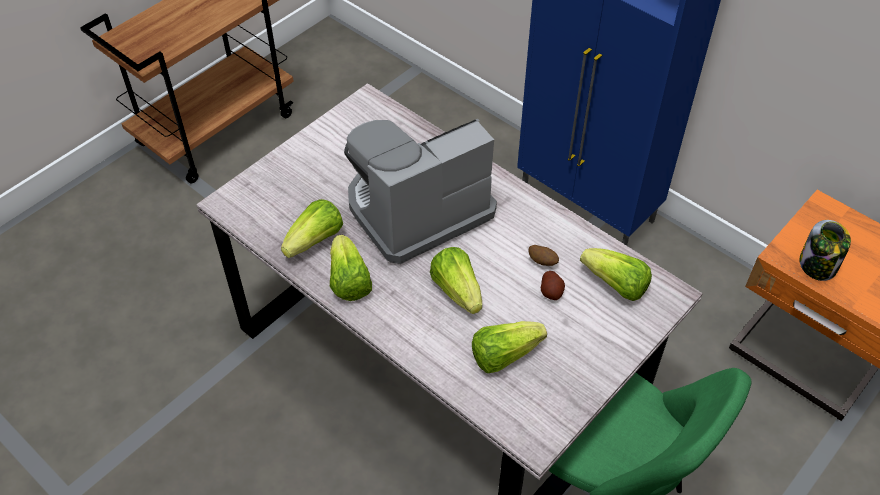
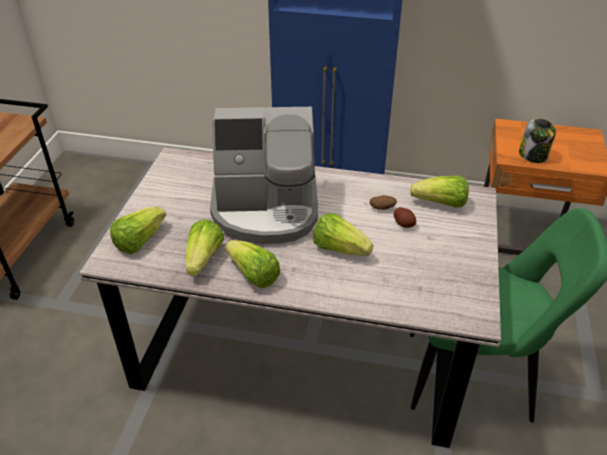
camera: 30 degrees left, 10 degrees down
coffee machine [344,119,497,264] -> coffee machine turned 120 degrees counterclockwise [210,107,318,244]
lettuce [472,321,547,373] -> lettuce moved to [110,207,166,254]

